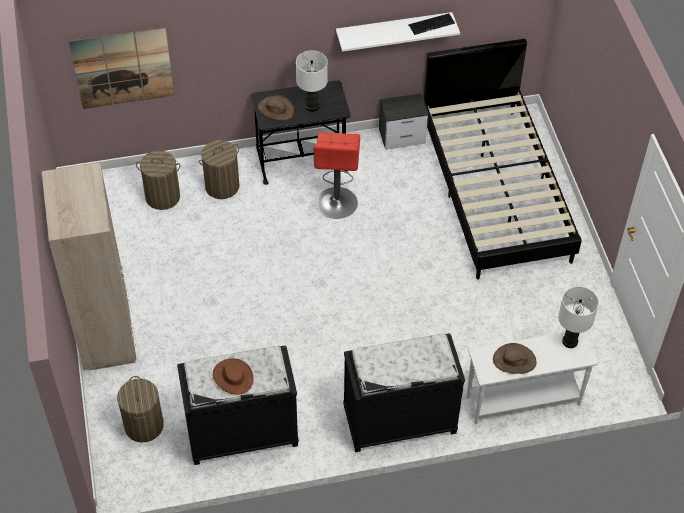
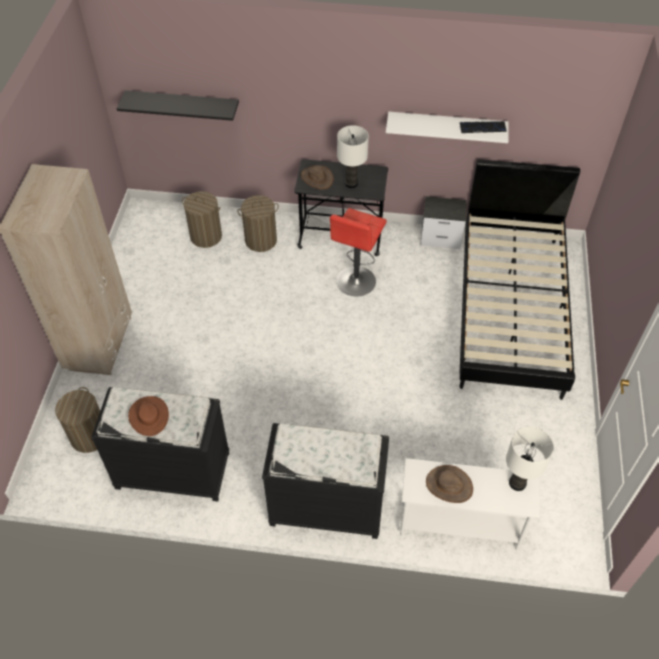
camera: 20 degrees right, 0 degrees up
picture [69,27,175,109] -> black shelf [117,90,239,121]

